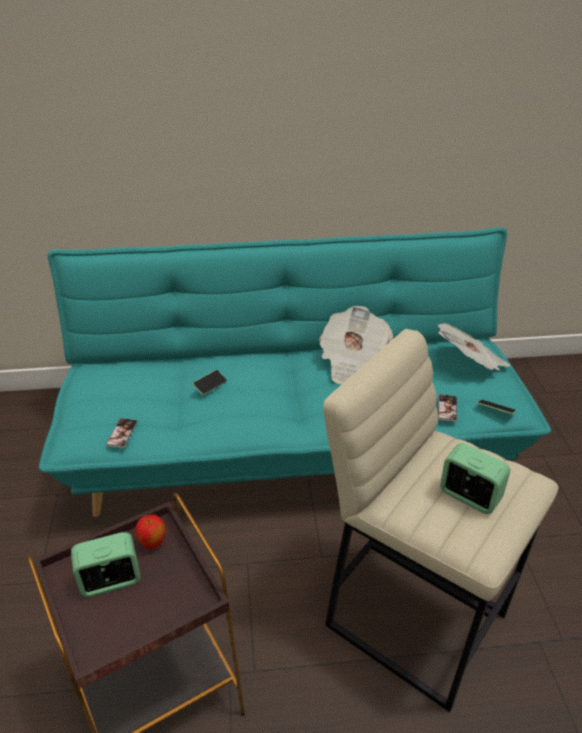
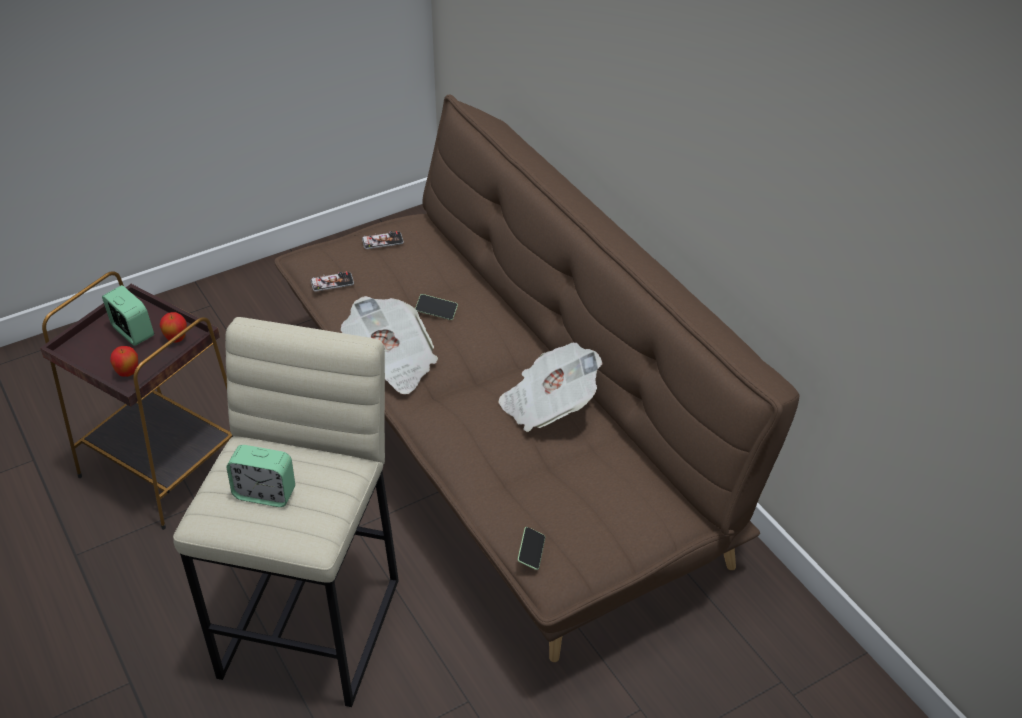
camera: 65 degrees right, 5 degrees up
turquoise sofa [39,227,551,517] -> brown sofa [274,95,799,662]
newspaper [438,323,510,370] -> newspaper moved to [341,296,438,394]
phone [438,394,457,422] -> phone moved to [362,231,404,249]
alarm clock [440,443,510,514] -> alarm clock turned 90 degrees clockwise [226,445,295,507]
none -> apple [110,346,138,377]

